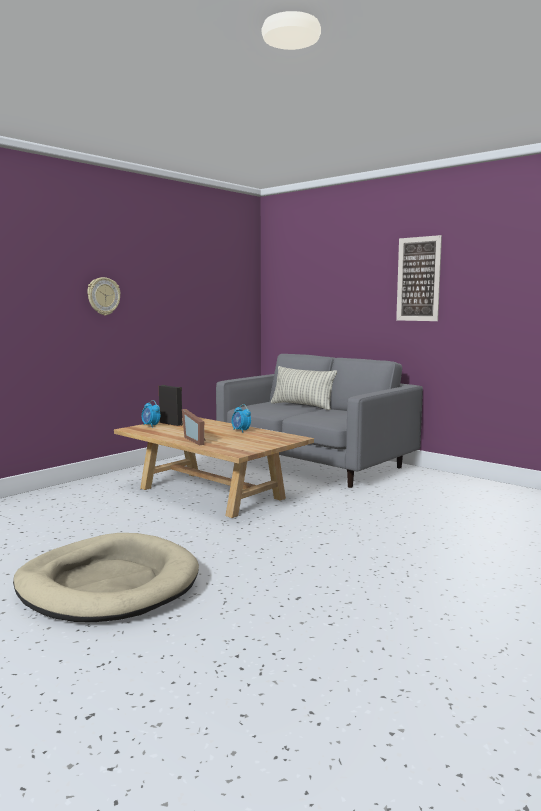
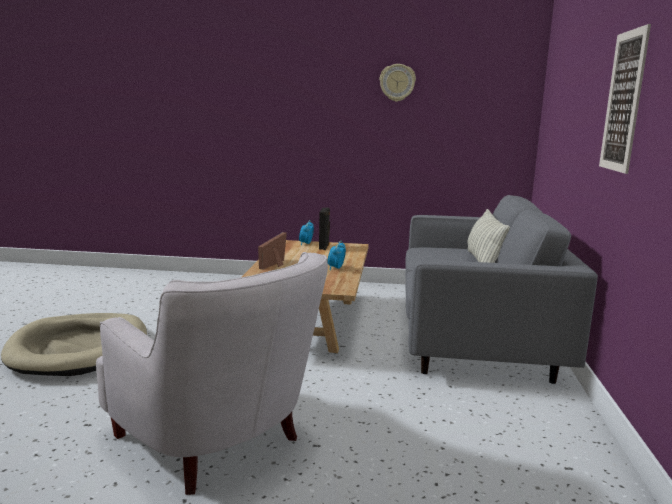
camera: 55 degrees right, 5 degrees up
wall clock [87,277,121,316] -> wall clock moved to [379,64,416,102]
none -> white armchair [96,252,328,495]

